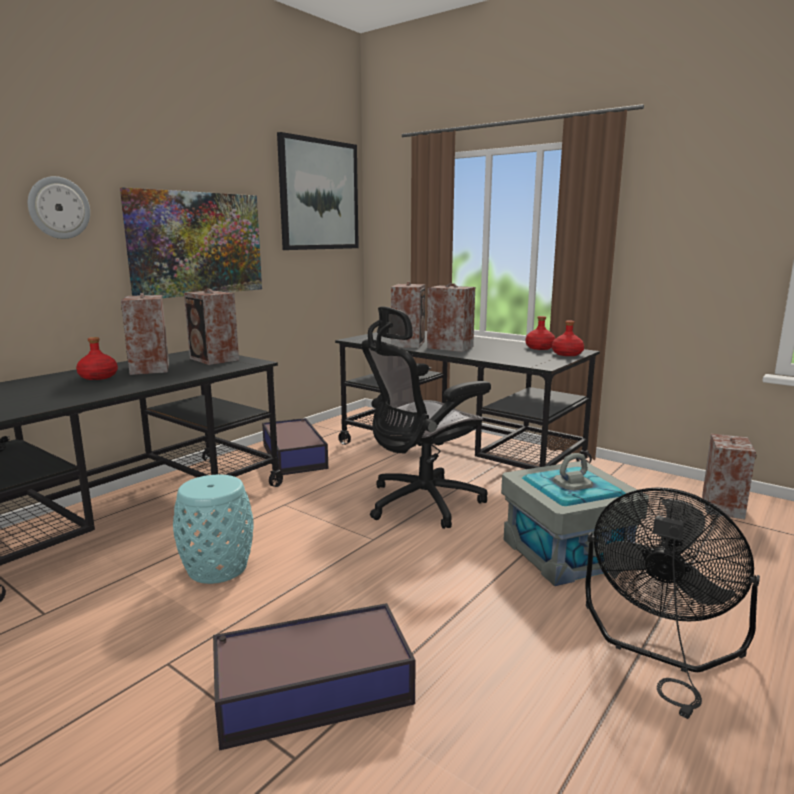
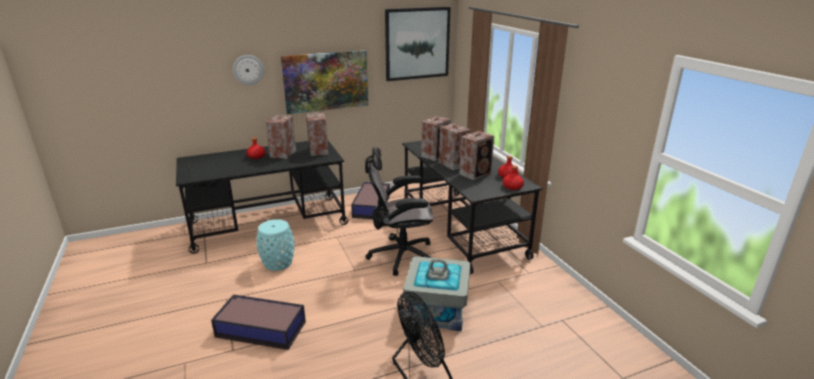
camera: 30 degrees right, 10 degrees up
speaker [702,434,757,519] -> speaker moved to [459,131,494,180]

